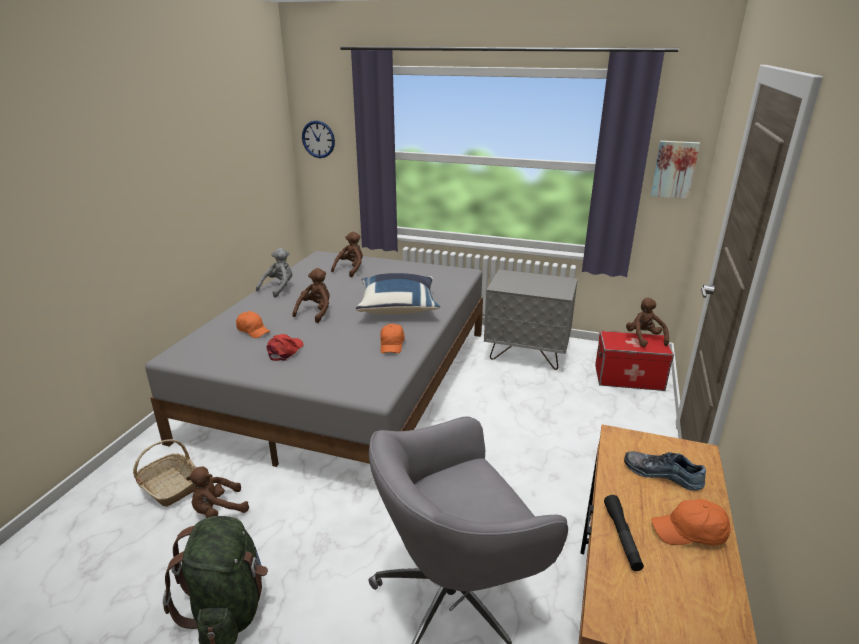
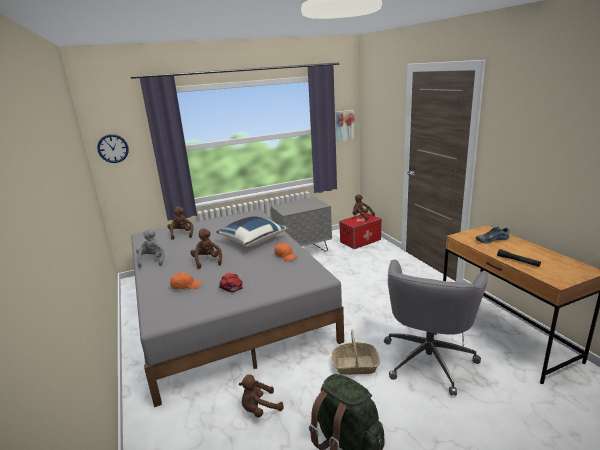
camera: 40 degrees left, 5 degrees down
basket [133,439,197,507] -> basket moved to [332,330,380,375]
brown plush toy [186,467,249,518] -> brown plush toy turned 45 degrees clockwise [239,374,284,418]
orange cap [651,499,731,545] -> none

